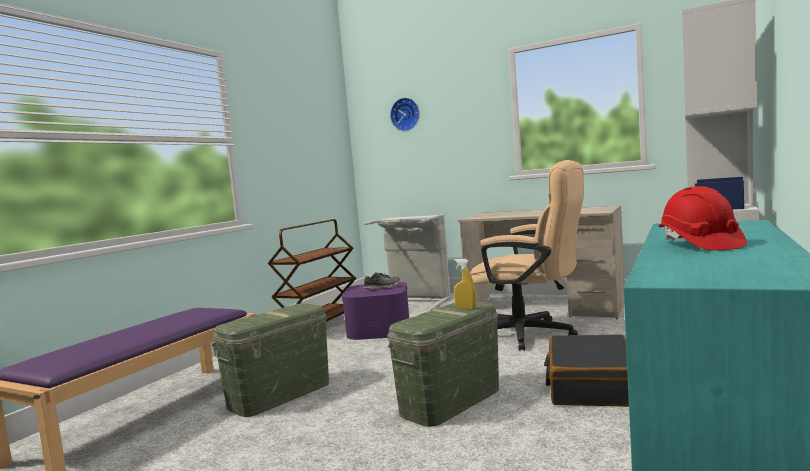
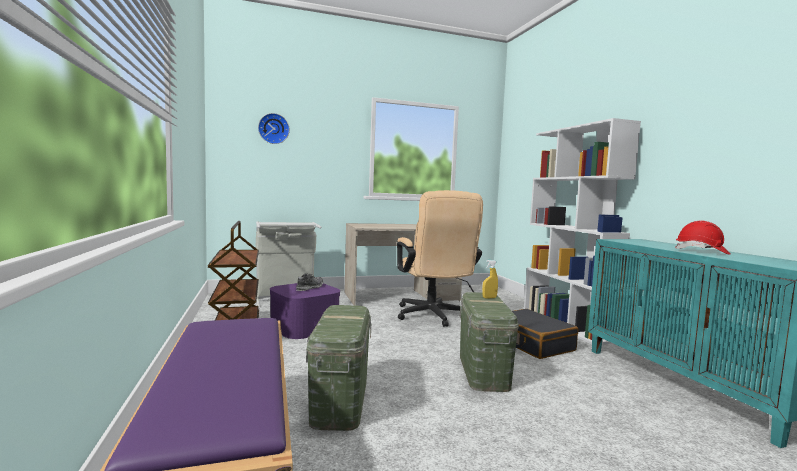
camera: 45 degrees left, 0 degrees up
beige office chair [470,160,584,350] -> beige office chair turned 90 degrees clockwise [397,190,483,327]

